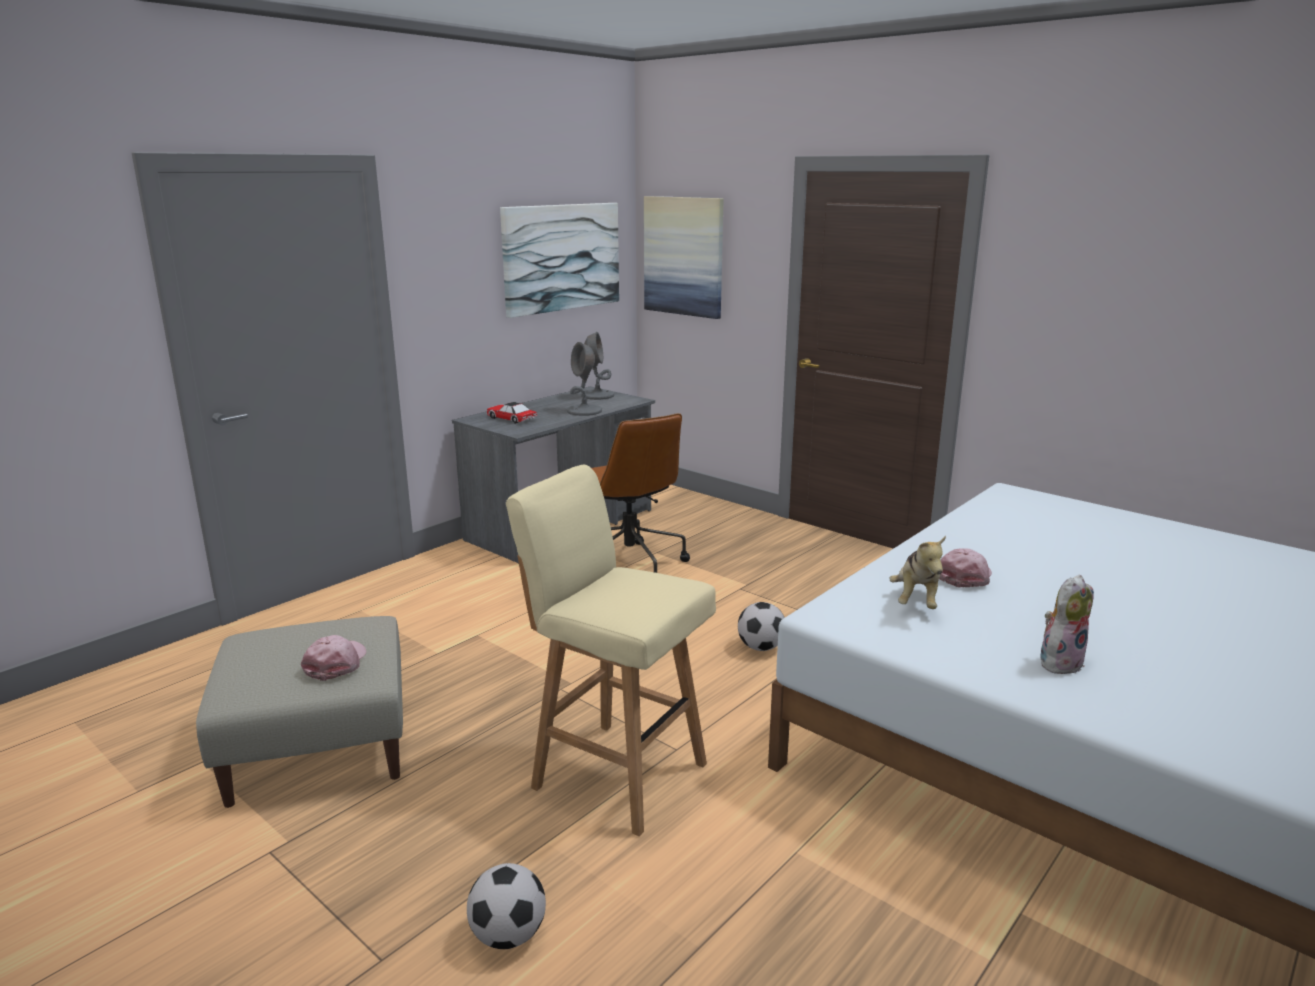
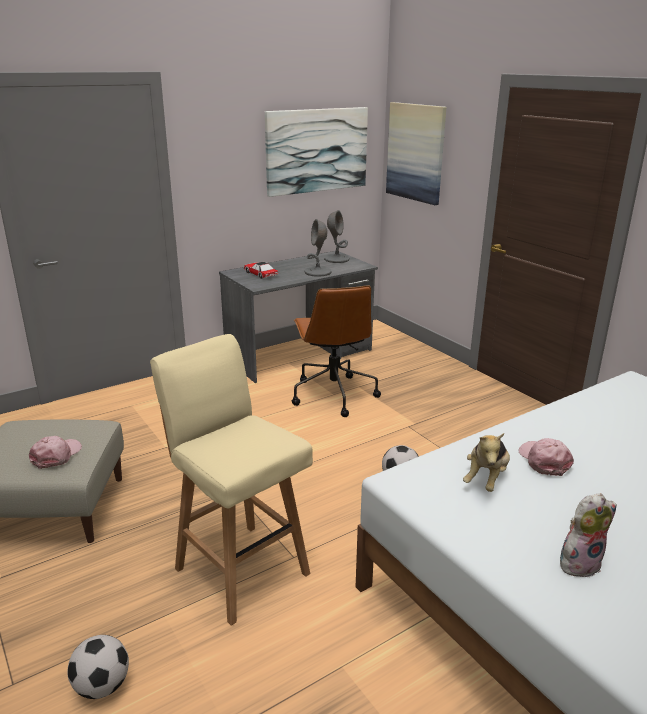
camera: 15 degrees right, 5 degrees up
pink cap [939,548,992,588] -> pink cap turned 60 degrees counterclockwise [519,438,574,476]

